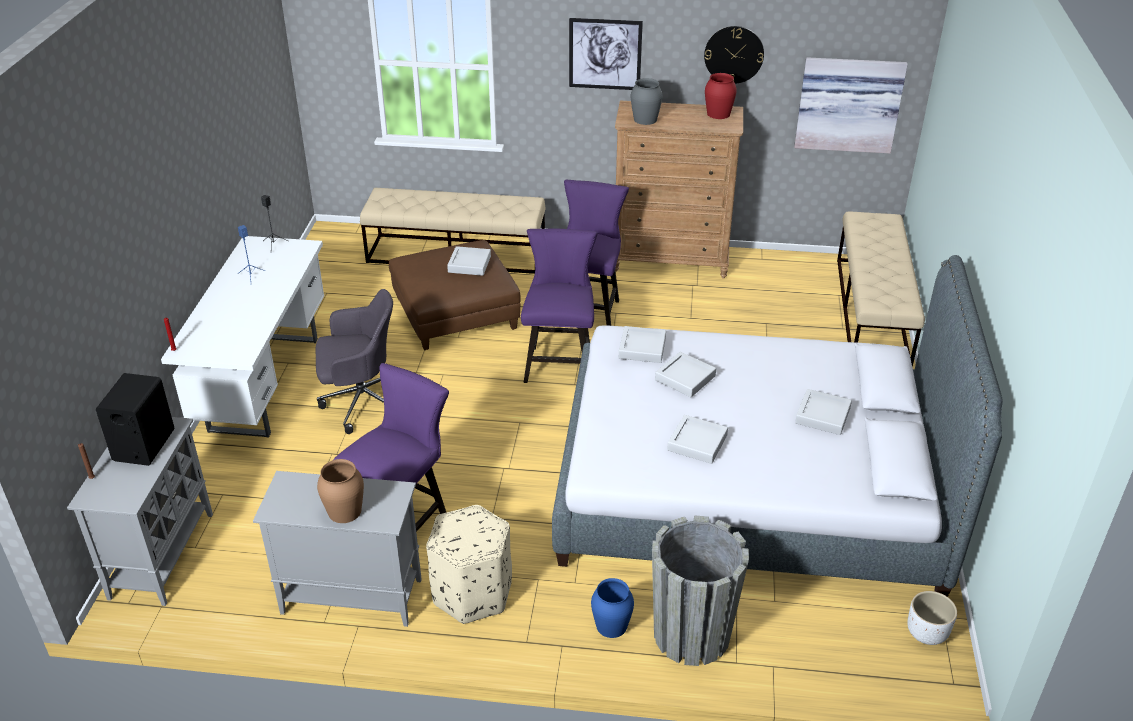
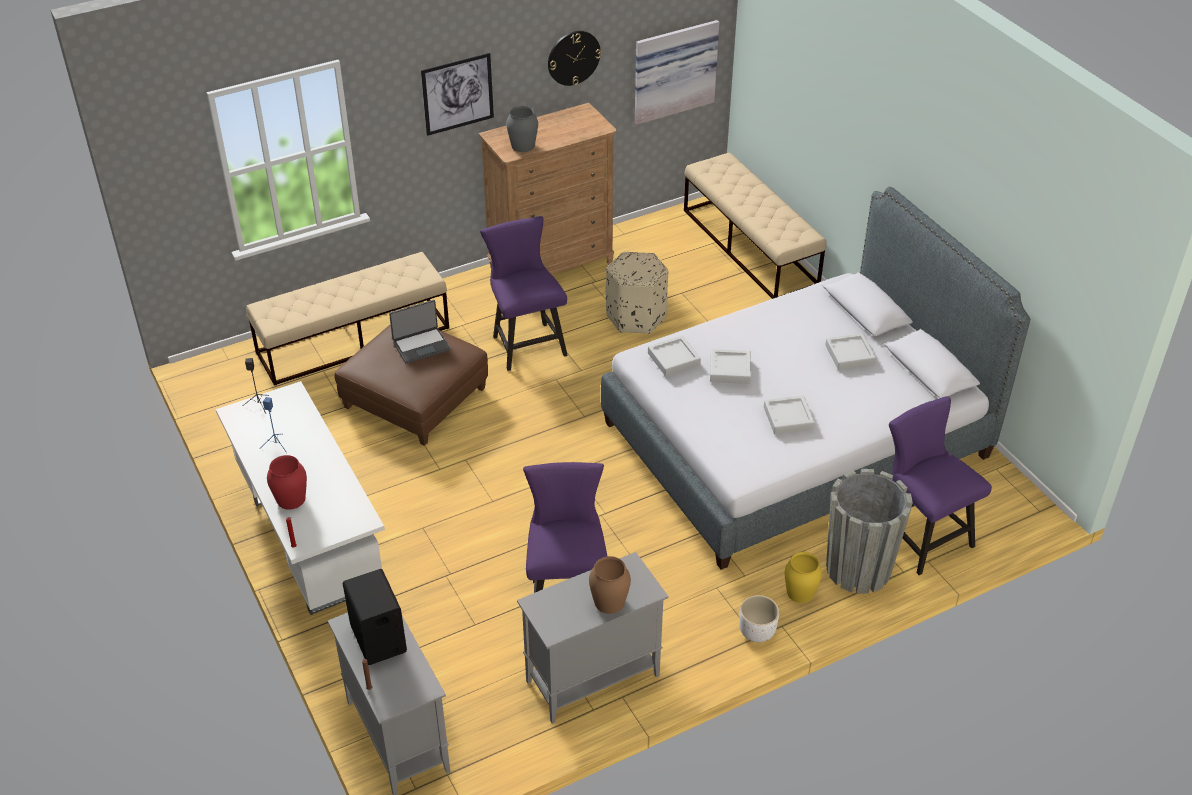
camera: 35 degrees left, 5 degrees up
grey office chair [316,289,393,434] -> none
beige ottoman [426,505,512,624] -> beige ottoman moved to [606,252,668,334]
grey tray [447,246,491,276] -> laptop [389,300,451,364]
purple chair [521,229,598,383] -> purple chair moved to [889,396,992,575]
blue vase [591,578,634,638] -> yellow vase [785,552,822,603]
red vase [705,73,737,119] -> red vase moved to [267,455,307,509]
white planter [907,591,957,645] -> white planter moved to [739,595,779,642]

